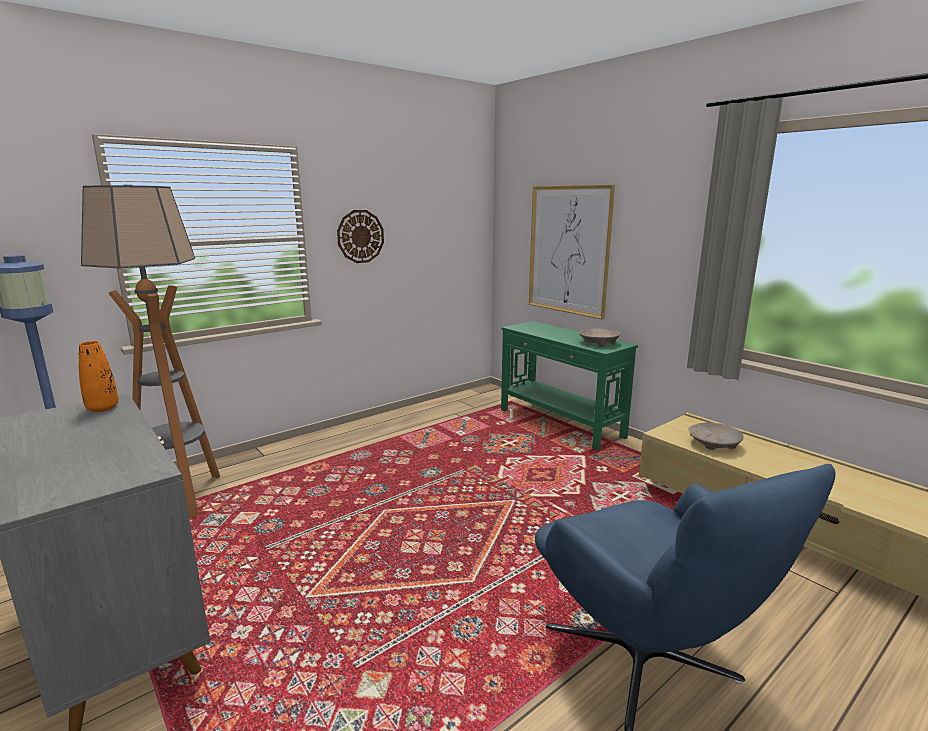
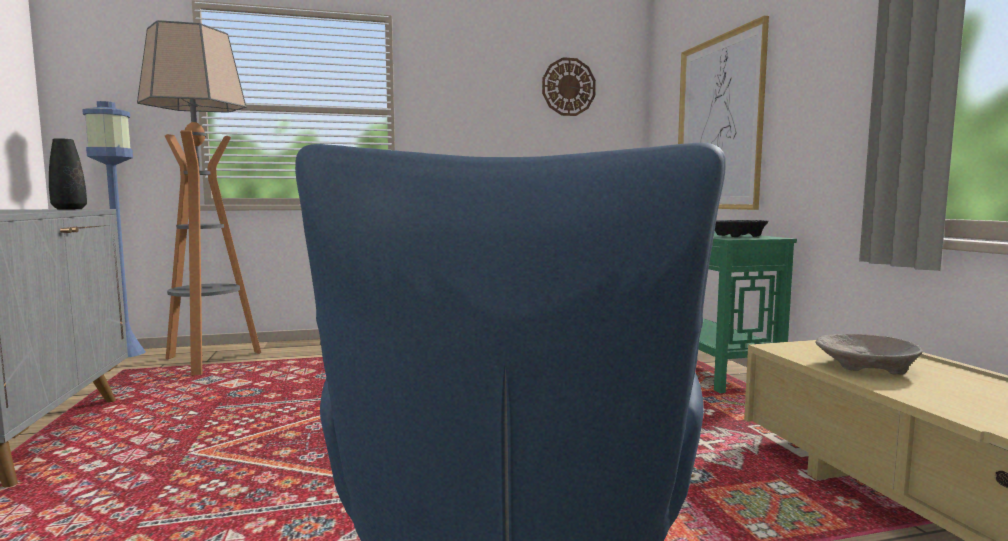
camera: 25 degrees right, 10 degrees down
orange vase [79,341,119,412] -> black vase [49,138,87,210]
wall clock [337,210,384,263] -> wall clock moved to [542,57,596,116]
beige bowl [579,328,620,346] -> black bowl [715,220,769,237]

